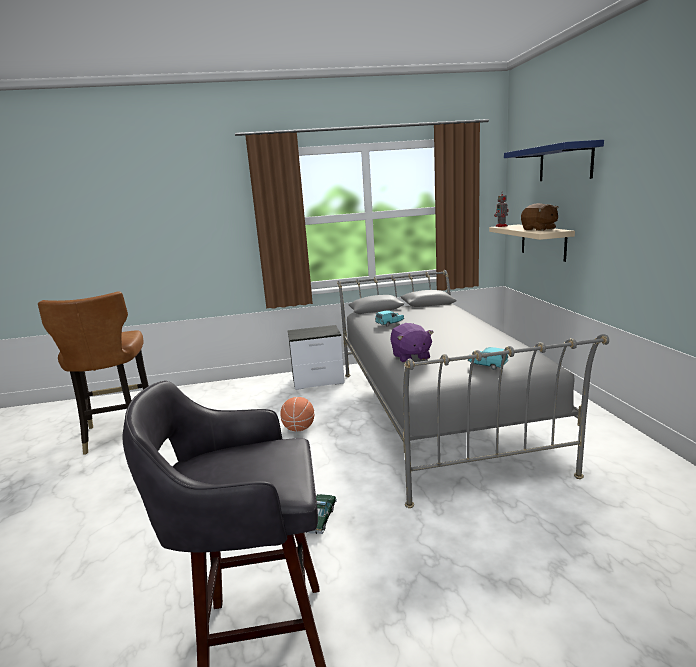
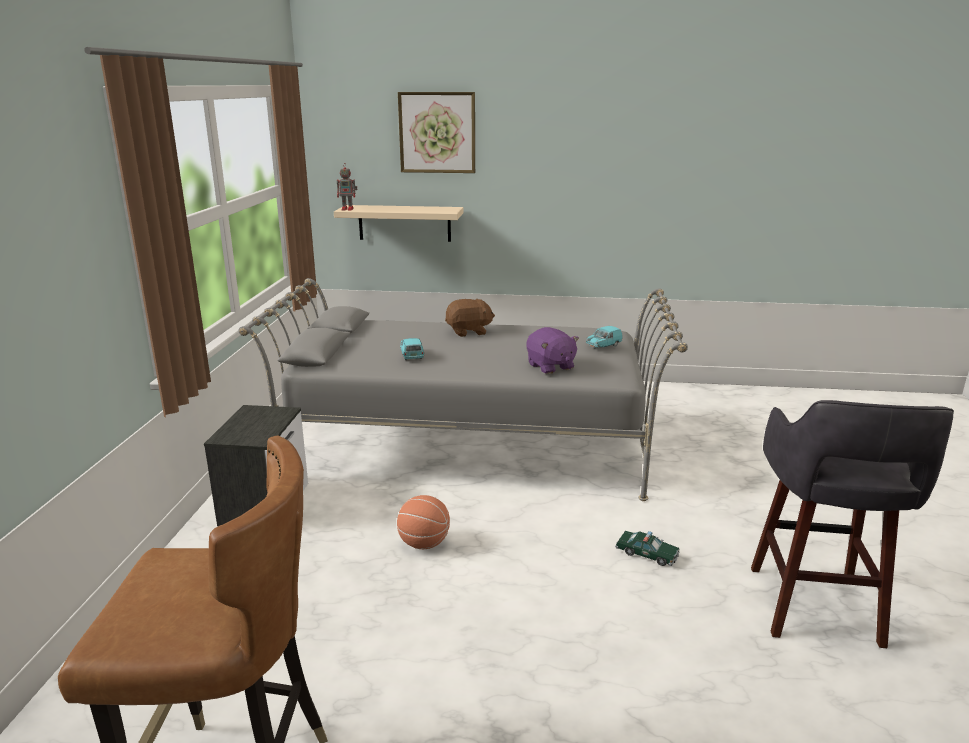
camera: 75 degrees left, 5 degrees up
purple plush toy [390,323,433,363] -> purple plush toy turned 60 degrees clockwise [526,327,579,374]
blue shelf [504,140,604,181] -> picture [398,92,475,173]
brown plush toy [521,203,559,231] -> brown plush toy moved to [445,299,495,337]

